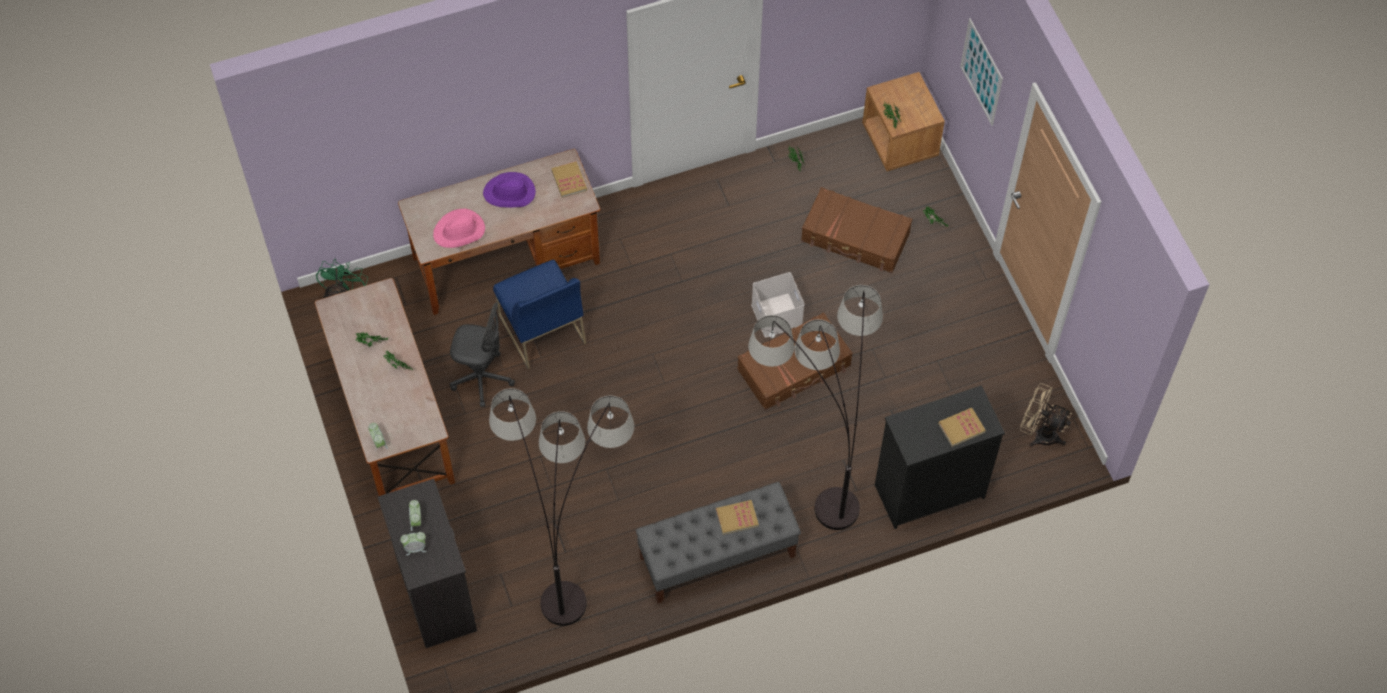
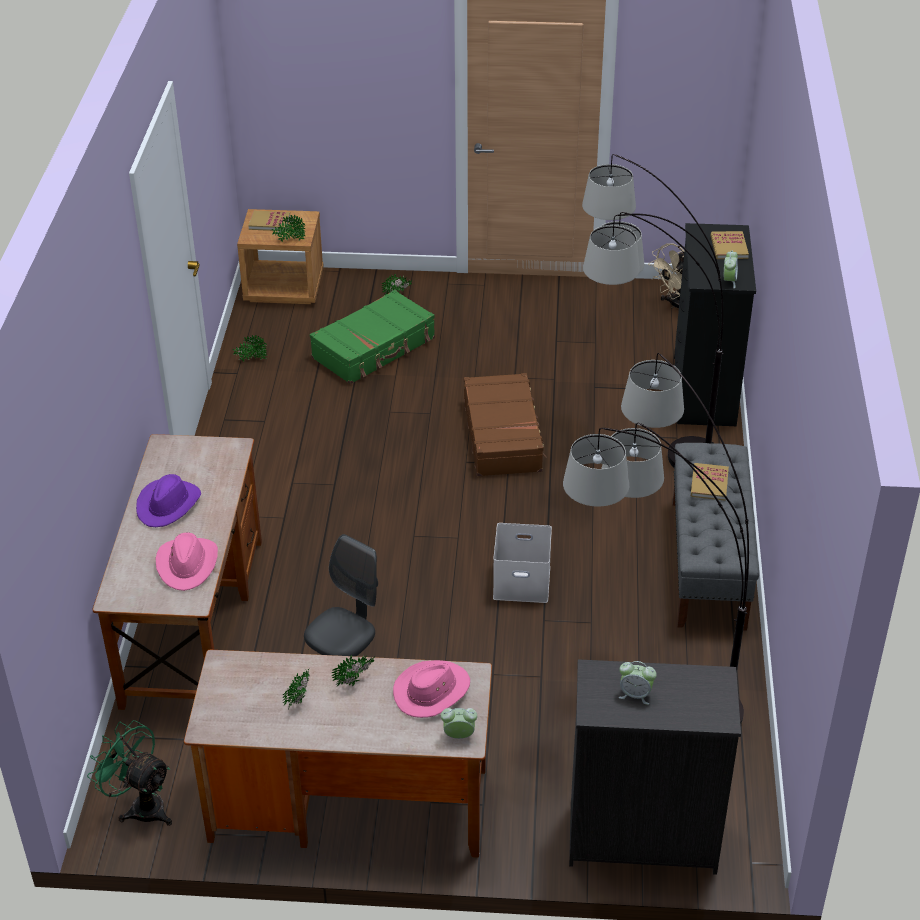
camera: 65 degrees left, 20 degrees down
alarm clock [400,532,427,556] -> alarm clock moved to [724,251,738,289]
blue chair [493,260,586,369] -> none
book [551,161,587,198] -> book moved to [248,211,290,231]
white storage box [751,272,805,337] -> white storage box moved to [493,523,552,603]
brown suitcase [801,187,912,273] -> green suitcase [310,290,435,384]
picture [960,18,1003,126] -> none
none -> pink hat [393,660,470,718]

